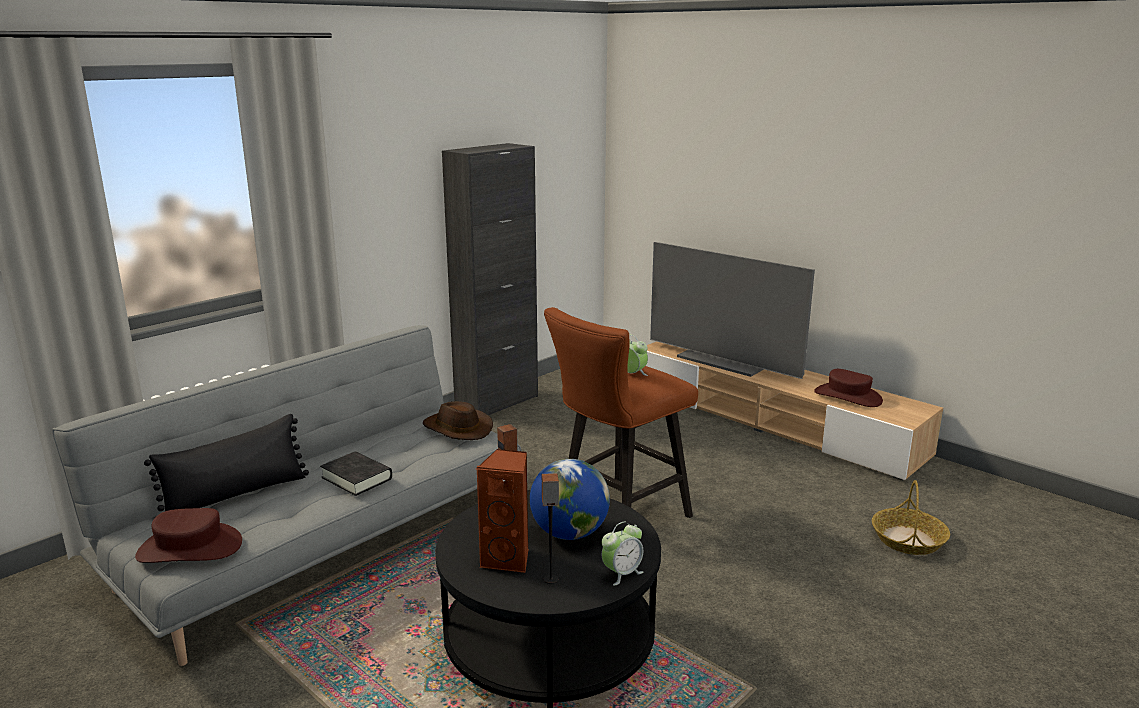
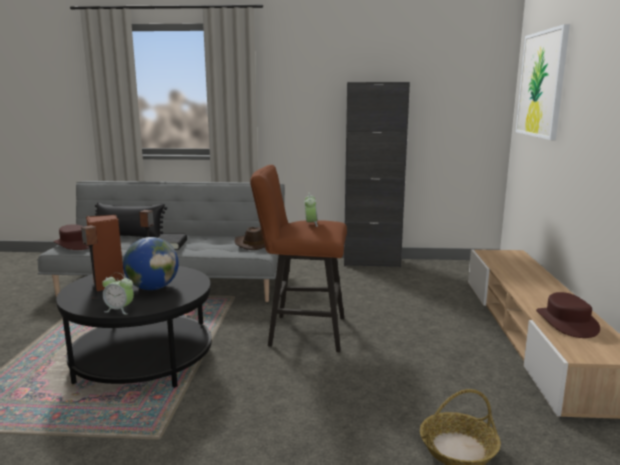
camera: 50 degrees right, 5 degrees down
television [650,242,815,379] -> none
none -> picture [515,24,570,140]

